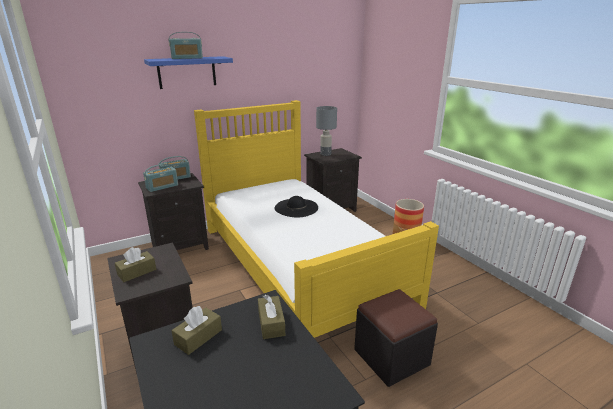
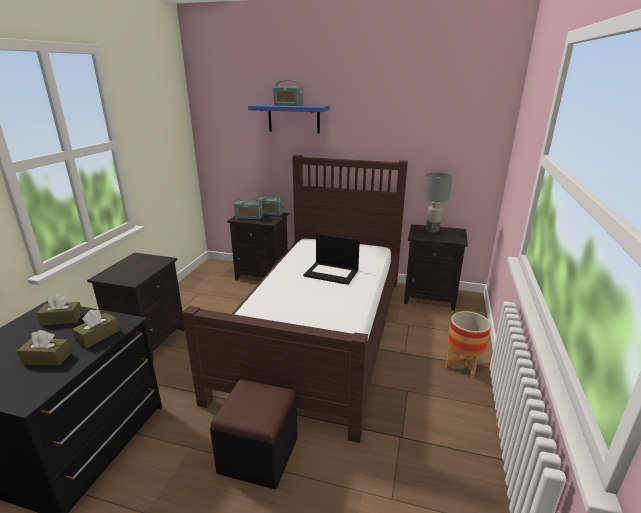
camera: 45 degrees right, 0 degrees up
brown tissue box [115,247,156,282] -> brown tissue box moved to [17,330,72,366]
yellow bed [194,100,439,338] -> brown bed [182,155,408,443]
black hat [274,196,318,217] -> laptop [303,233,360,285]

